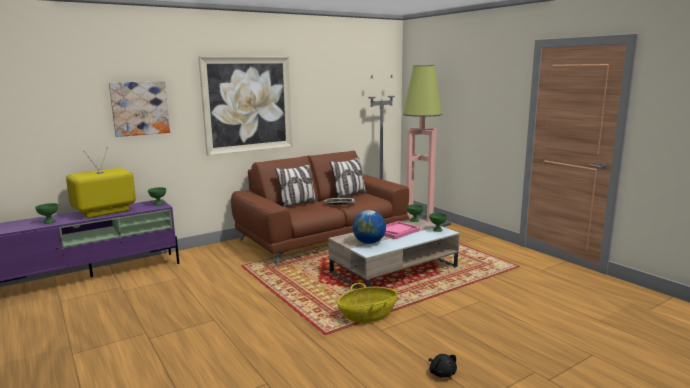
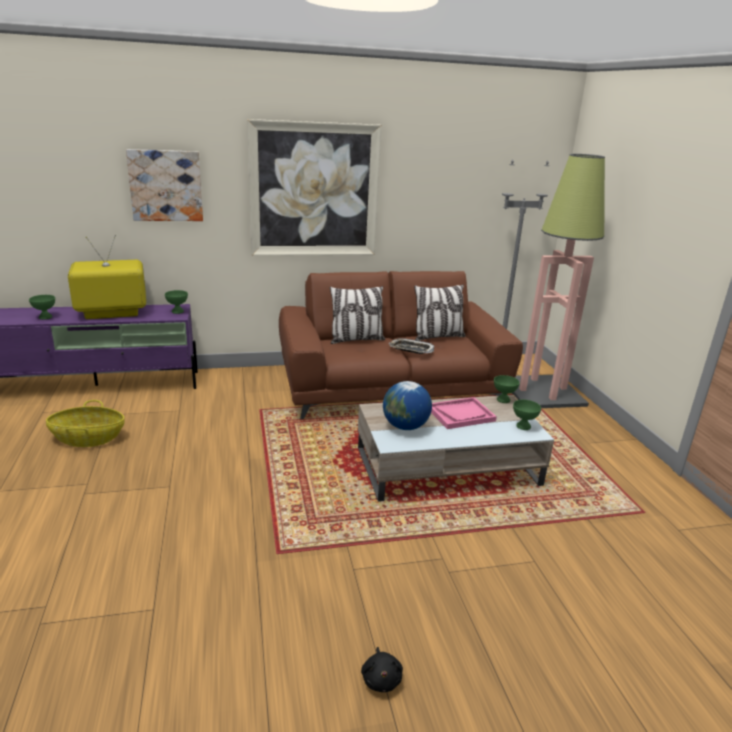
camera: 20 degrees right, 10 degrees up
basket [338,283,397,323] -> basket moved to [46,400,125,447]

